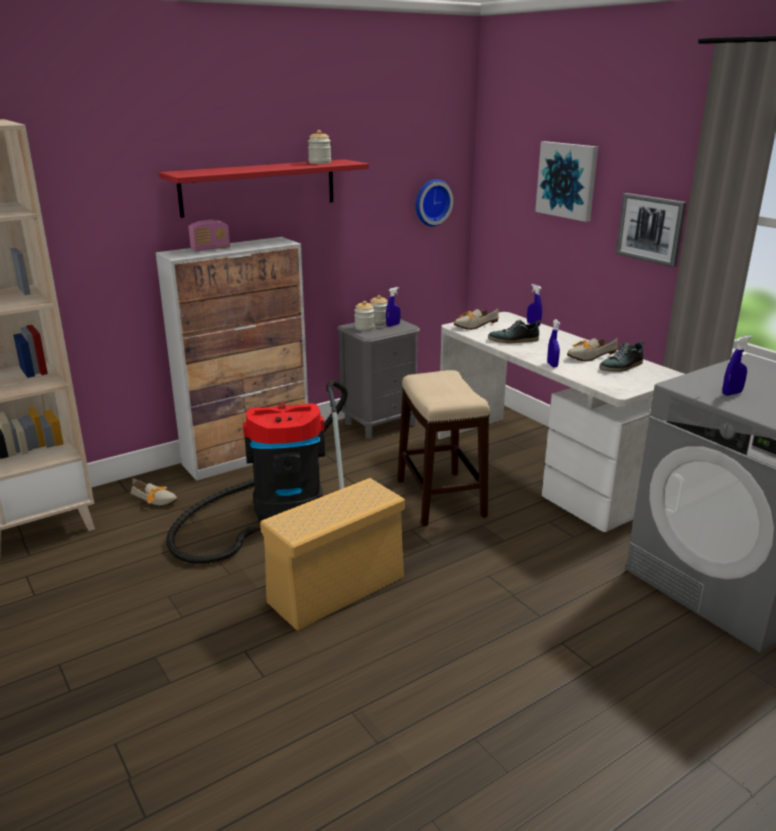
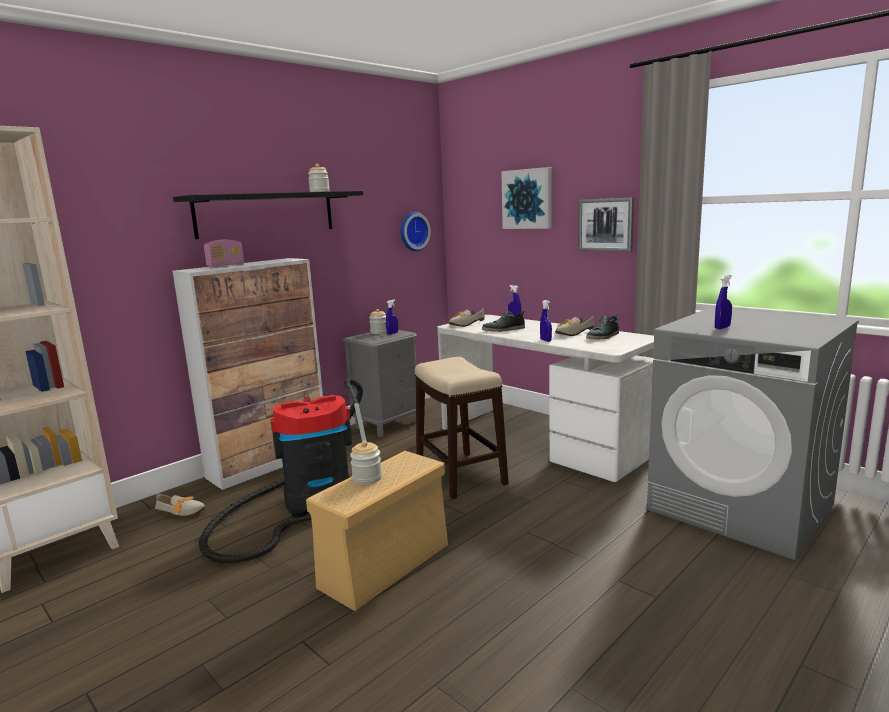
camera: 10 degrees left, 10 degrees down
red shelf [159,159,369,218] -> black shelf [173,191,363,239]
jar [354,301,375,331] -> jar moved to [350,441,382,485]

